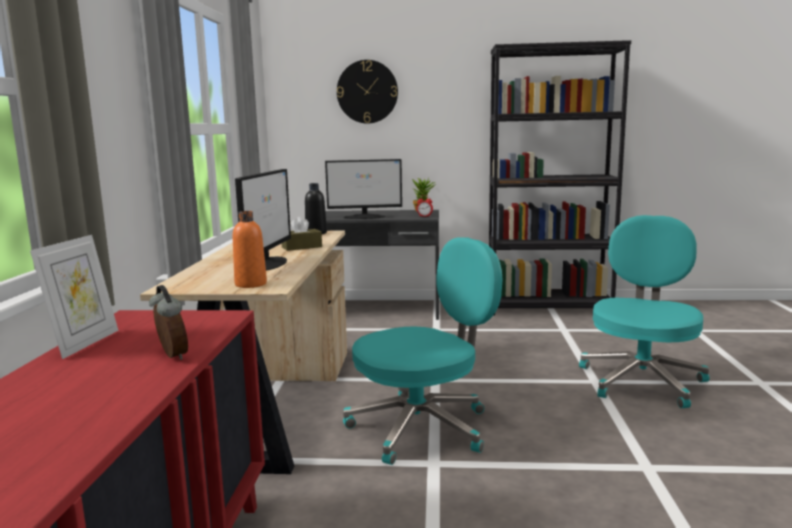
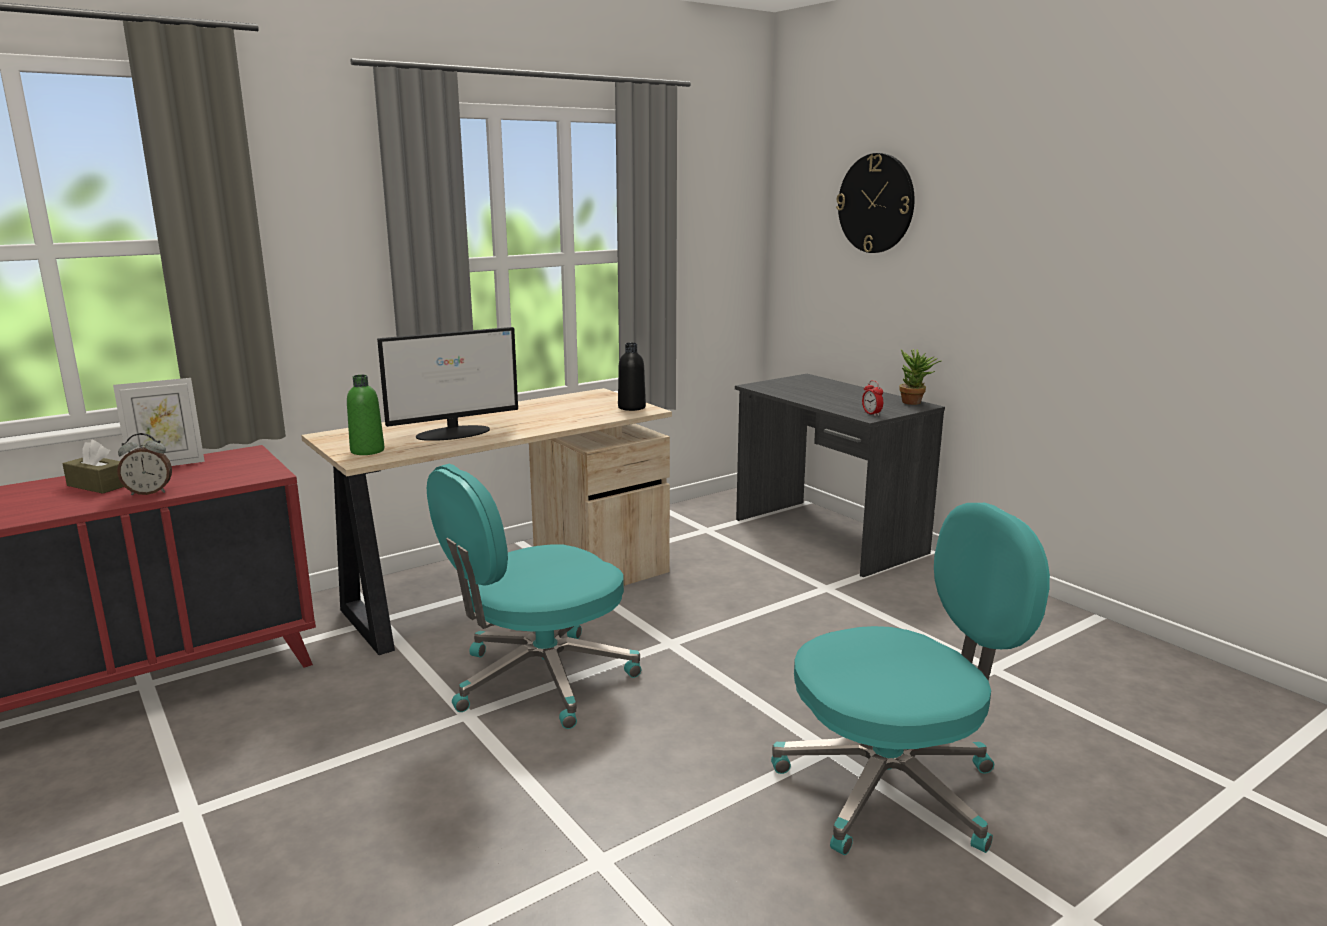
camera: 50 degrees right, 5 degrees up
alarm clock [149,285,188,360] -> alarm clock turned 60 degrees clockwise [117,433,172,495]
orange bottle [233,211,267,288] -> green bottle [347,375,384,455]
brown tissue box [281,216,322,251] -> brown tissue box moved to [63,440,124,494]
monitor [325,159,402,219] -> none
turquoise office chair [343,237,503,465] -> turquoise office chair turned 120 degrees clockwise [427,464,641,729]
black bookcase [489,40,631,315] -> none

